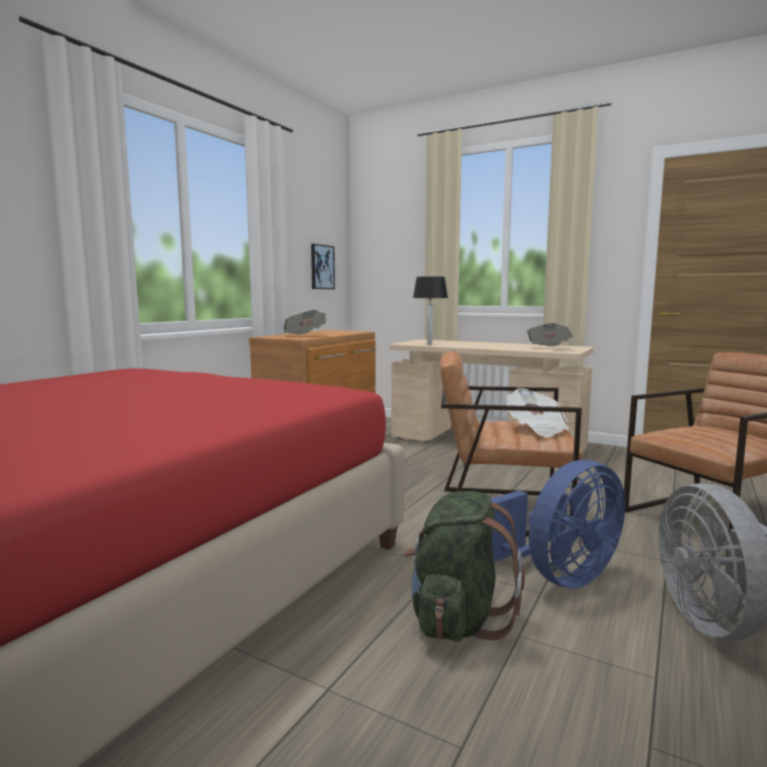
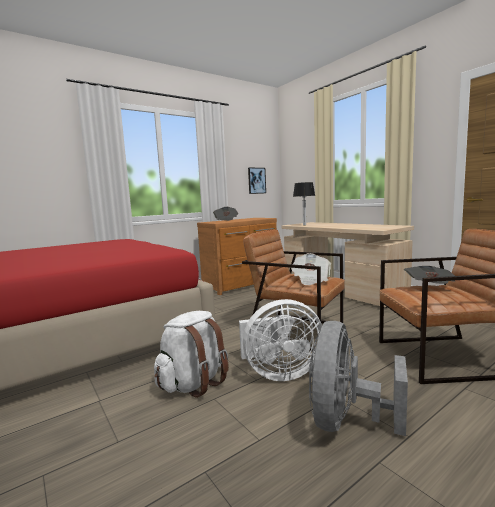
camera: 25 degrees right, 0 degrees up
green backpack [404,491,525,642] -> white backpack [154,311,229,398]
blue fan [491,460,625,589] -> white fan [239,299,322,381]
newspaper [526,323,573,346] -> newspaper moved to [404,266,455,284]

